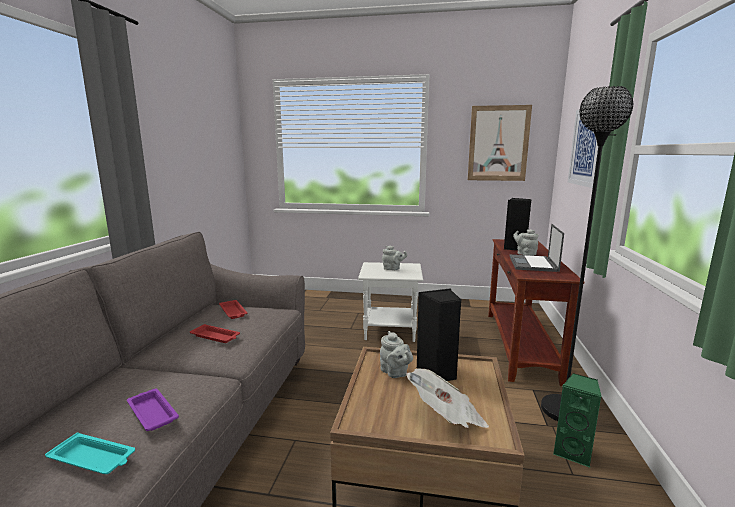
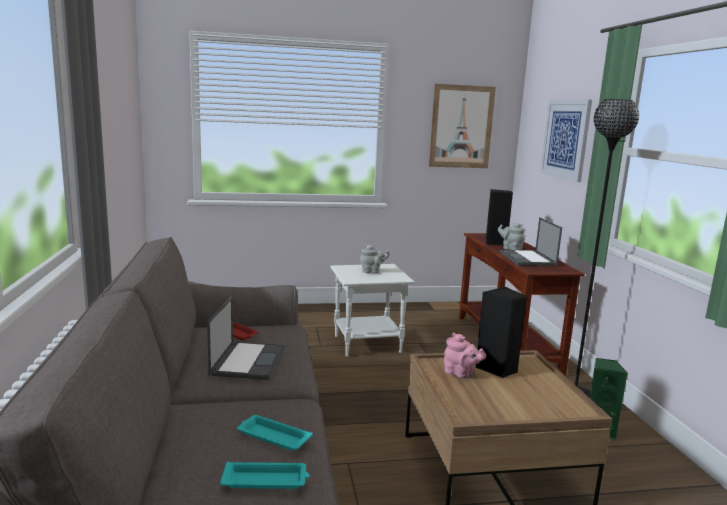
camera: 20 degrees left, 0 degrees up
purple tray [127,389,179,431] -> turquoise tray [237,415,313,451]
red tray [190,324,240,343] -> laptop [207,296,285,380]
grey teapot [380,331,413,378] -> pink teapot [444,333,486,378]
newspaper [406,369,489,428] -> none

